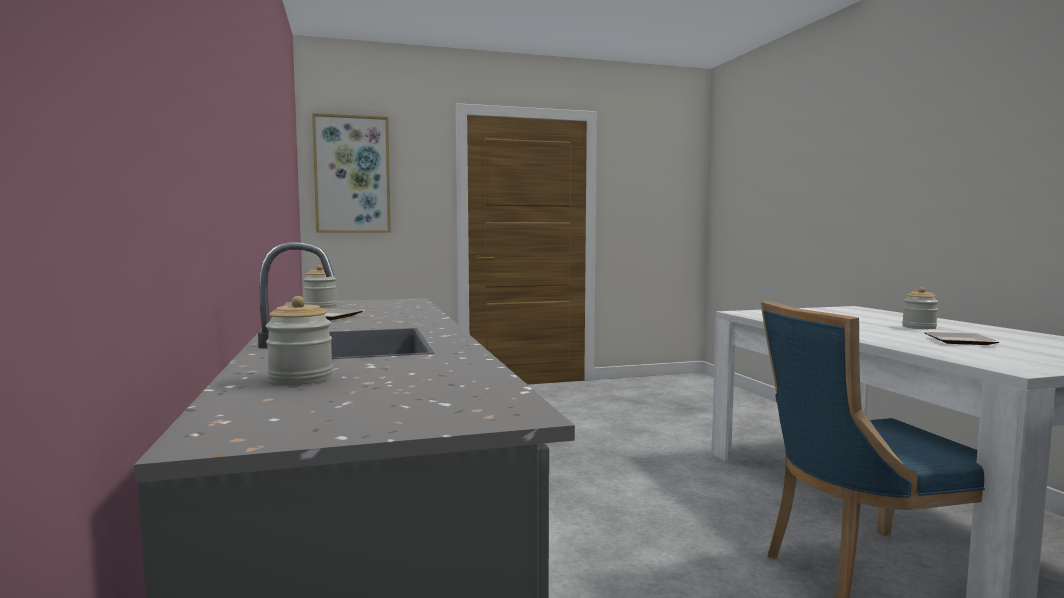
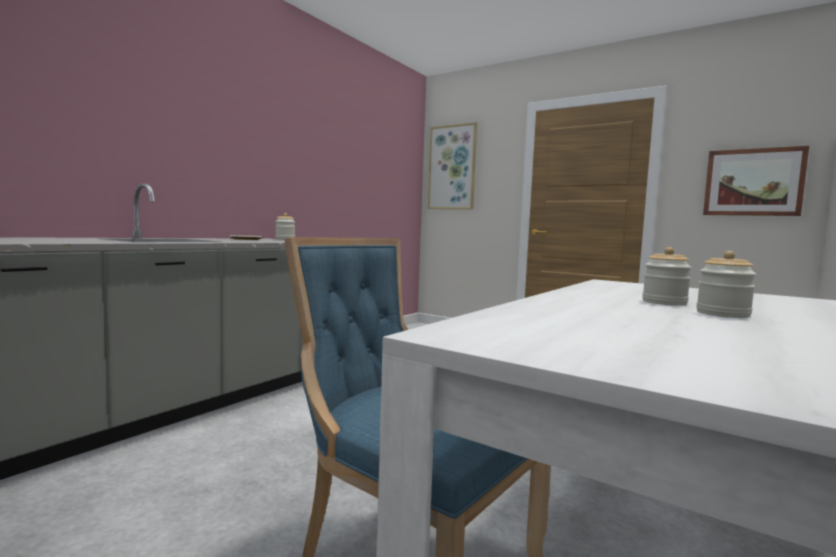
camera: 50 degrees right, 0 degrees up
jar [266,296,333,385] -> jar moved to [642,247,692,306]
plate [924,332,999,345] -> none
none -> picture [703,146,809,216]

